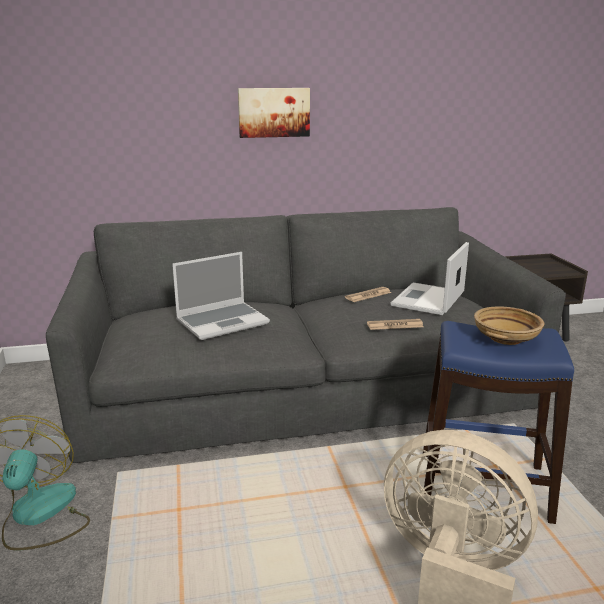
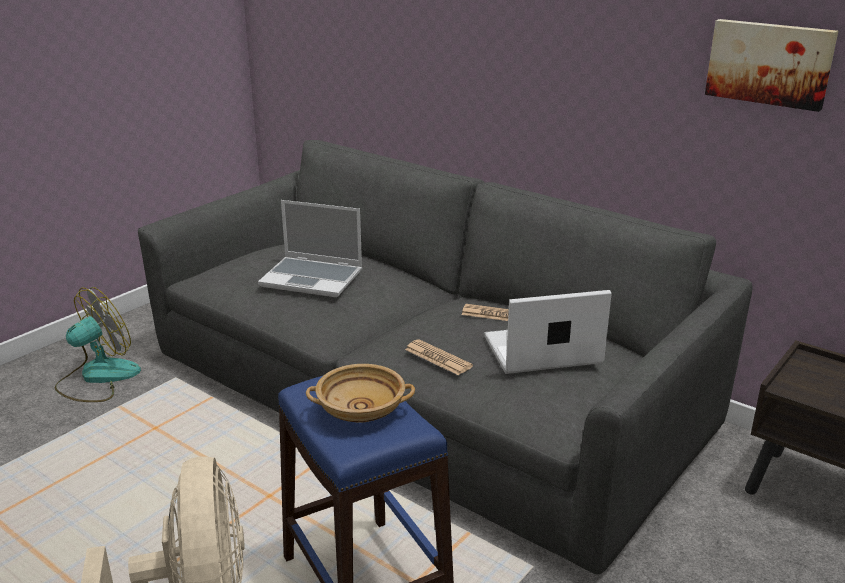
camera: 50 degrees right, 5 degrees up
picture [238,88,310,138] -> picture moved to [705,19,838,112]

